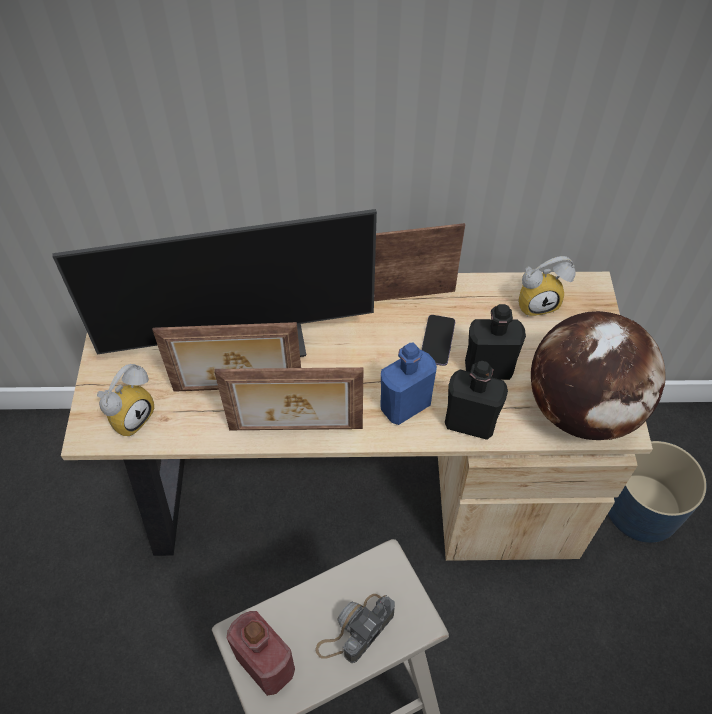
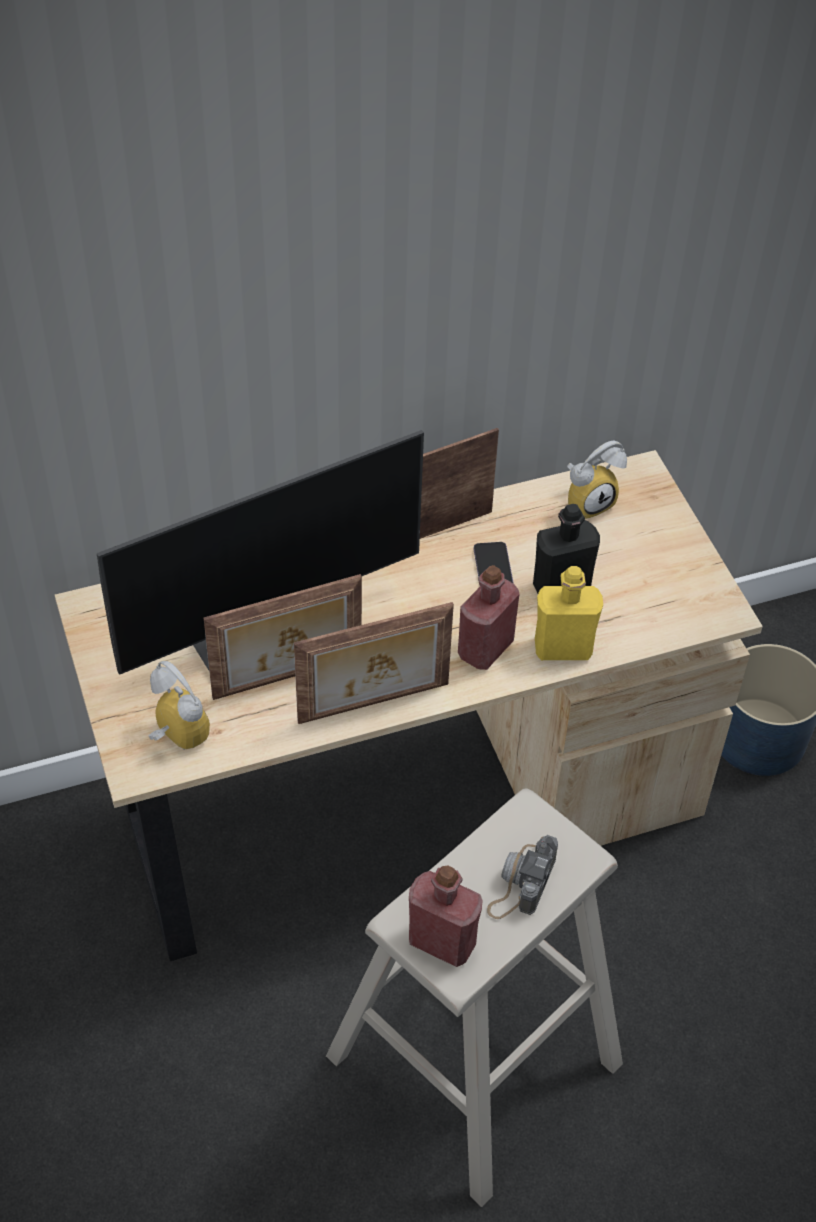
camera: 20 degrees left, 5 degrees down
alarm clock [97,364,154,436] -> alarm clock turned 60 degrees counterclockwise [149,661,210,750]
blue bottle [381,343,437,425] -> red bottle [458,565,519,670]
black bottle [445,361,508,440] -> yellow bottle [535,566,603,660]
globe [531,311,666,440] -> none

